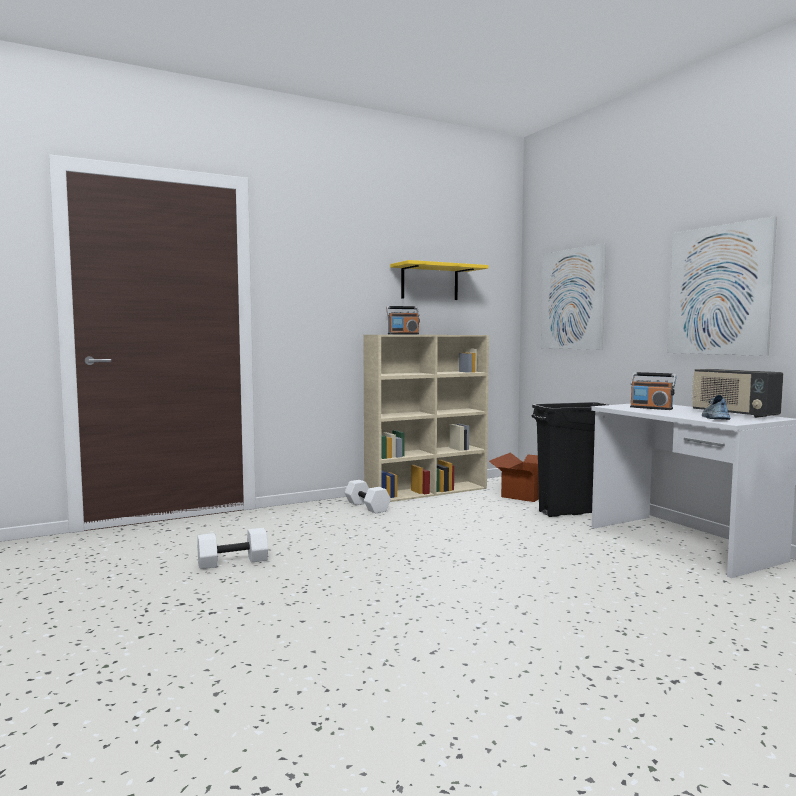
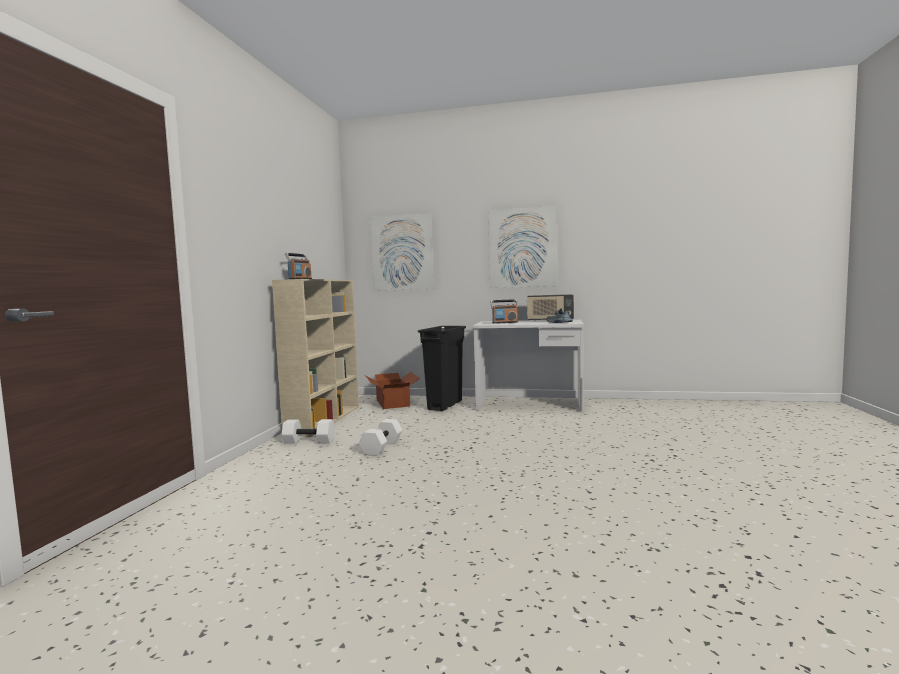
camera: 50 degrees left, 0 degrees up
white dumbbell [197,528,268,569] -> white dumbbell moved to [359,419,402,456]
yellow shelf [390,260,489,300] -> none

